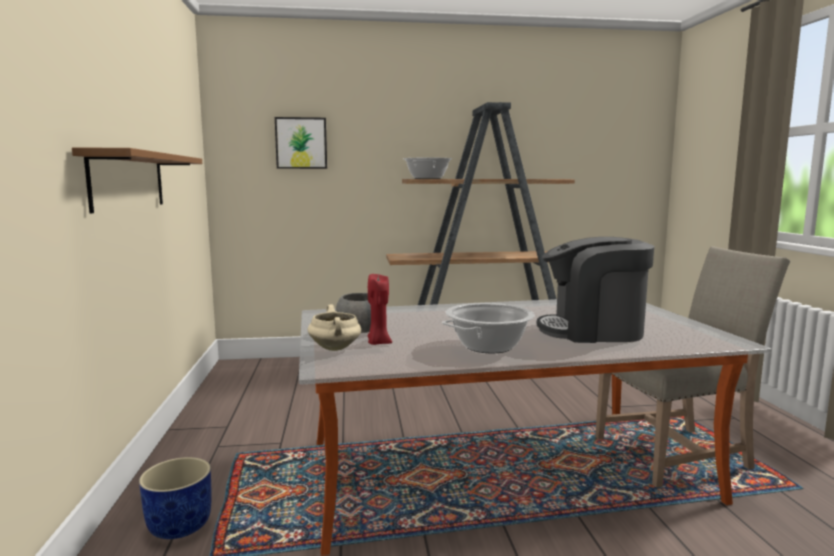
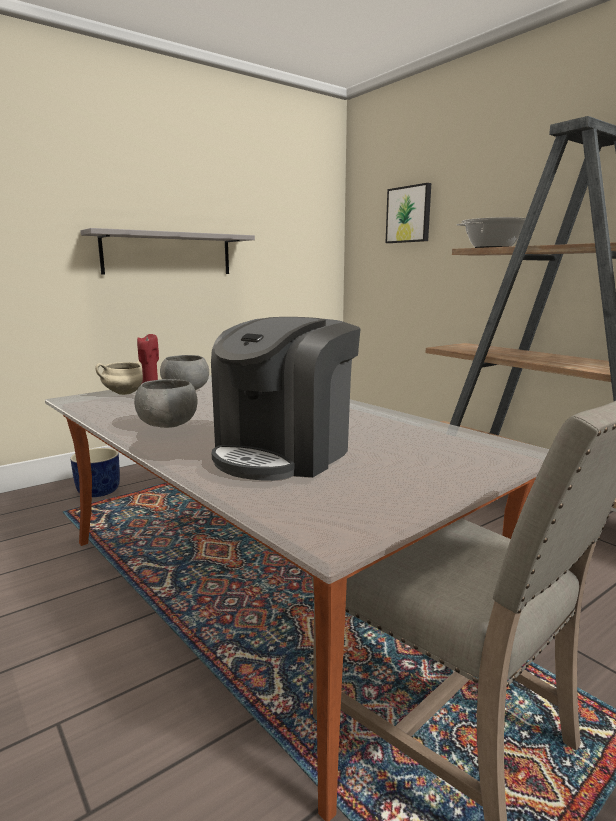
camera: 60 degrees right, 5 degrees up
brown shelf [72,147,202,213] -> grey shelf [80,228,255,275]
cooking pot [442,303,535,353] -> grey bowl [134,379,197,428]
coffee machine [537,237,654,343] -> coffee machine turned 120 degrees counterclockwise [211,317,361,481]

